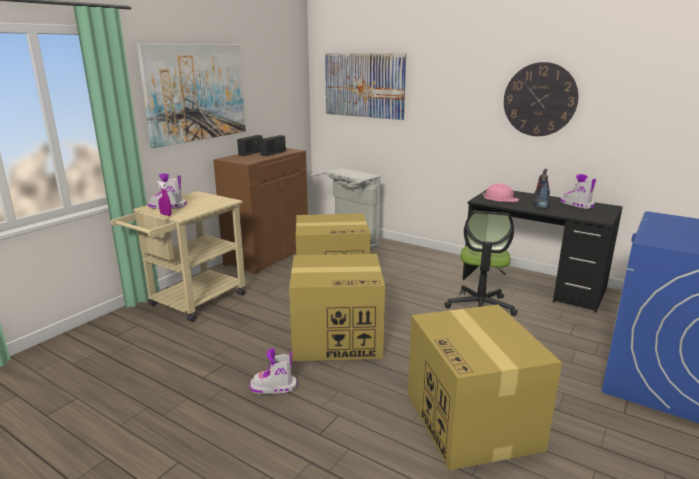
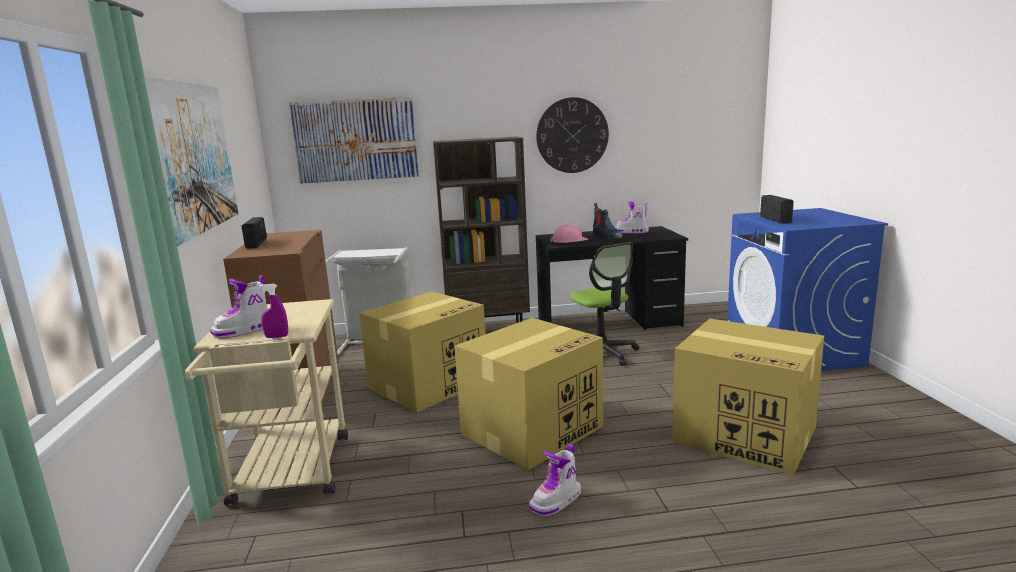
camera: 40 degrees left, 5 degrees down
radio [260,135,286,156] -> radio moved to [760,195,794,224]
none -> brown bookcase [433,136,530,322]

